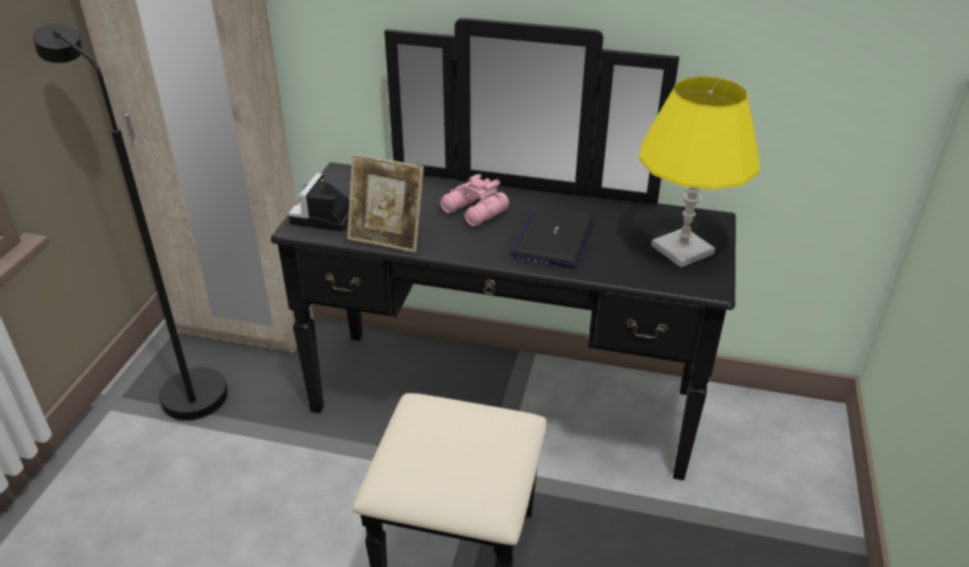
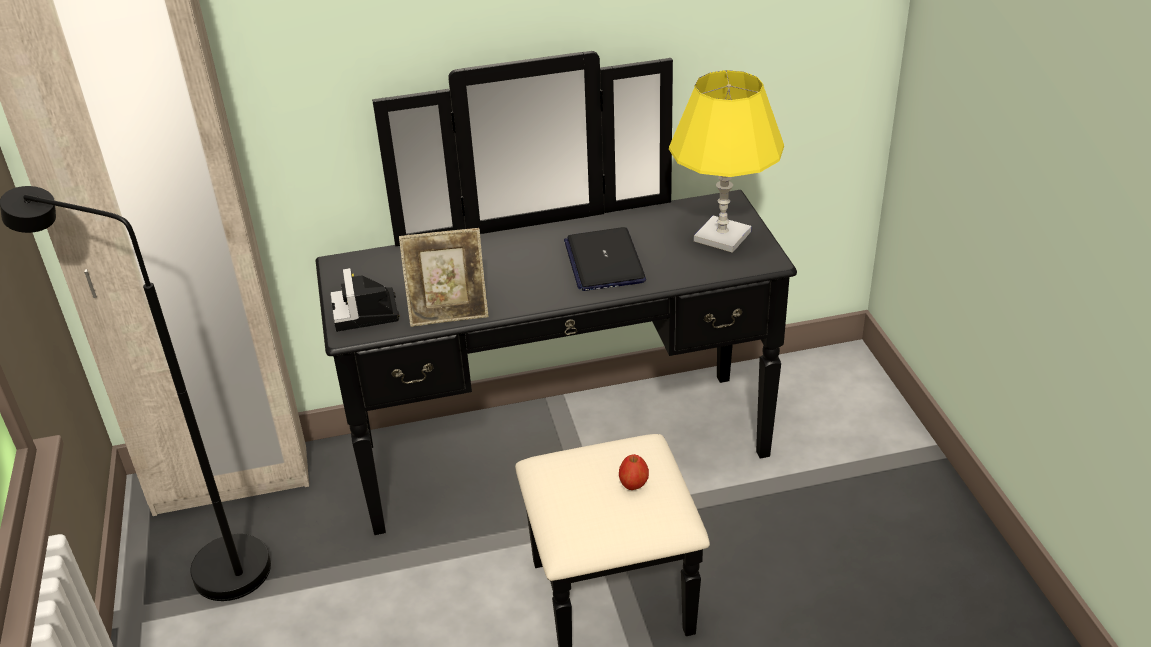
camera: 25 degrees left, 0 degrees up
pink binoculars [440,174,509,226] -> none
none -> apple [619,454,649,490]

